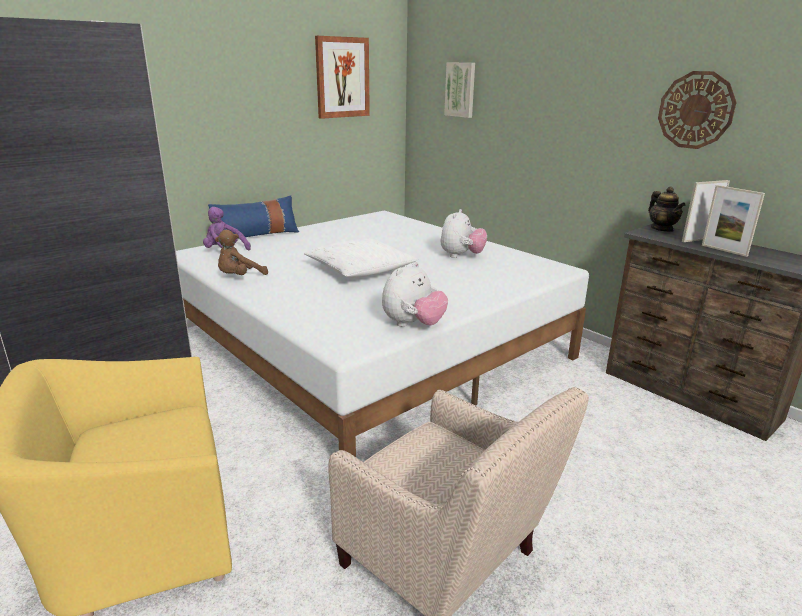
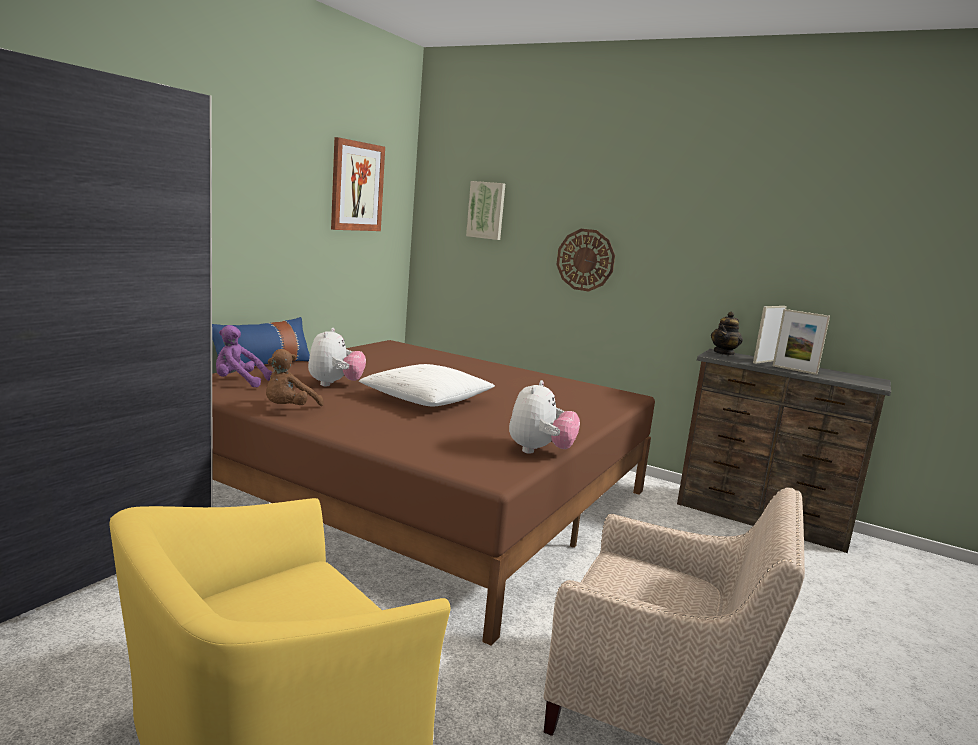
camera: 20 degrees left, 10 degrees down
white bed [176,211,589,457] -> brown bed [212,340,655,646]
plush toy [441,209,487,258] -> plush toy moved to [308,328,366,386]
teapot [648,187,685,232] -> teapot turned 75 degrees clockwise [711,312,743,356]
wall clock [658,71,737,149] -> wall clock moved to [556,229,615,291]

